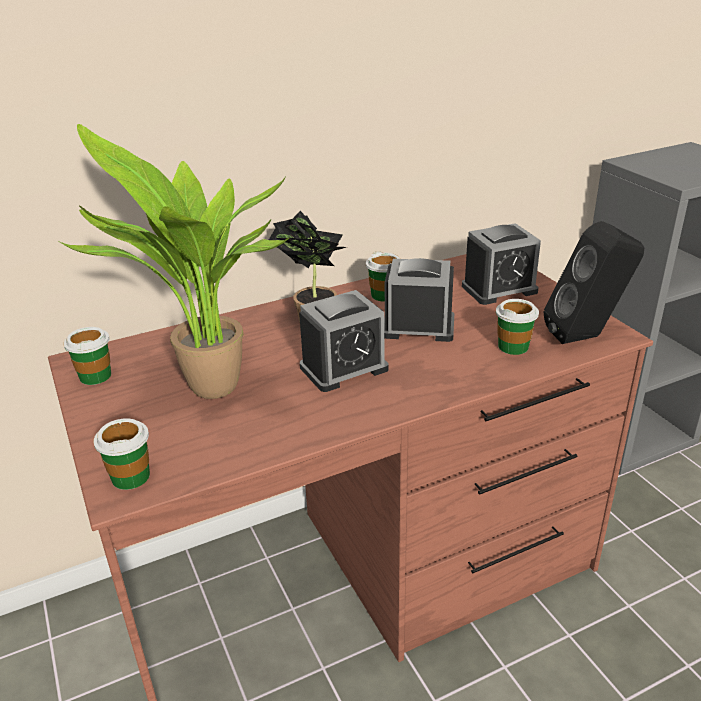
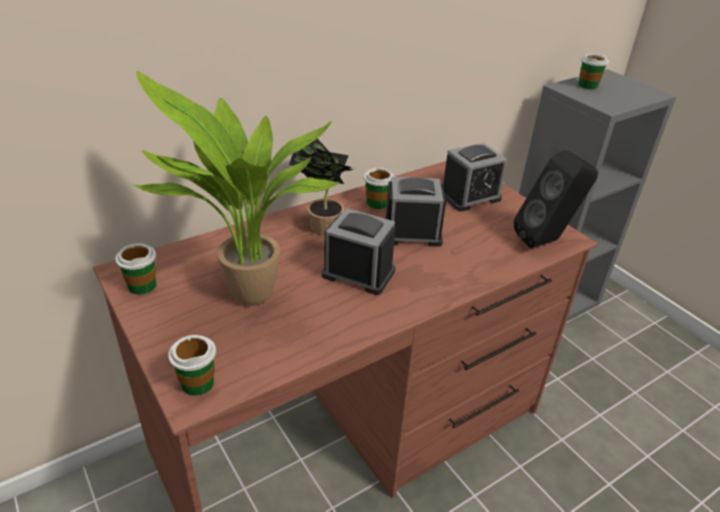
camera: 10 degrees left, 5 degrees up
alarm clock [299,290,388,392] -> alarm clock turned 120 degrees counterclockwise [322,208,396,295]
cup [496,299,539,355] -> cup moved to [578,54,609,89]

